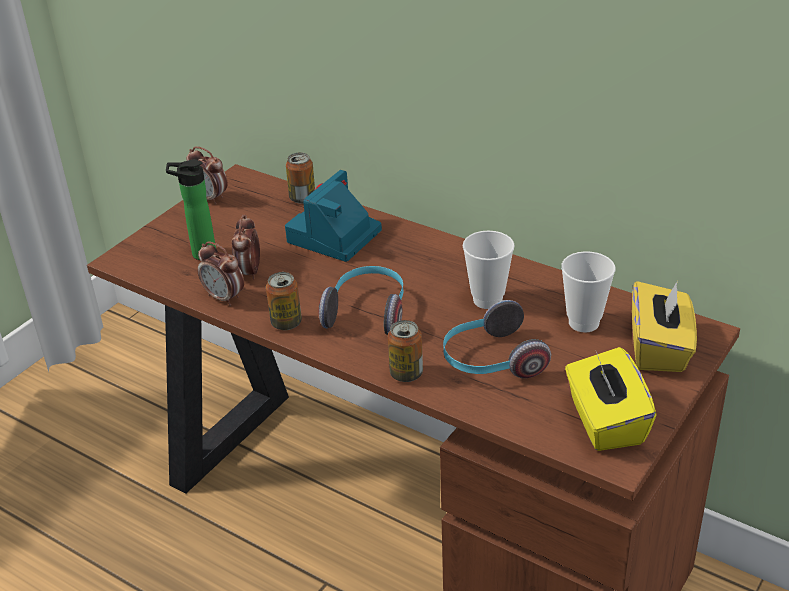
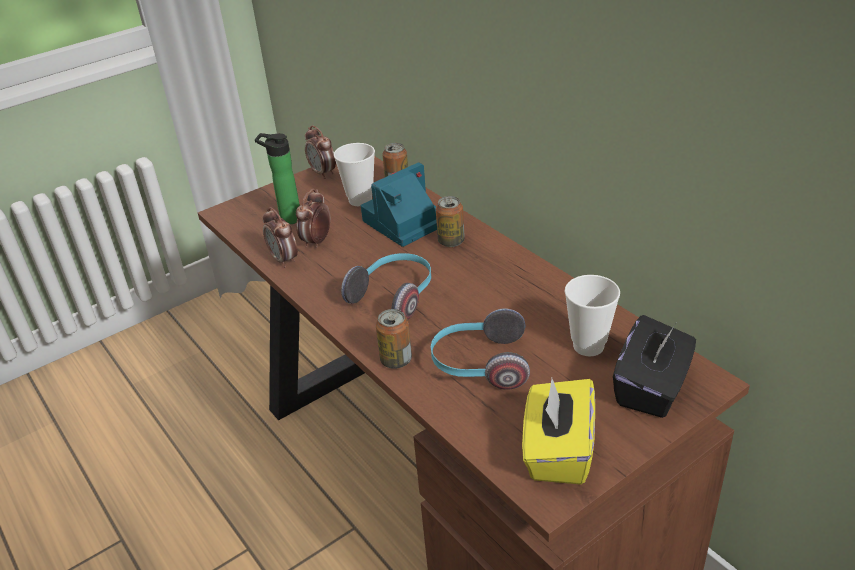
camera: 20 degrees right, 0 degrees up
can [266,272,302,330] -> can moved to [436,196,465,247]
cup [462,231,515,309] -> cup moved to [334,143,375,206]
yellow tissue box [632,281,697,372] -> black tissue box [613,315,696,418]

